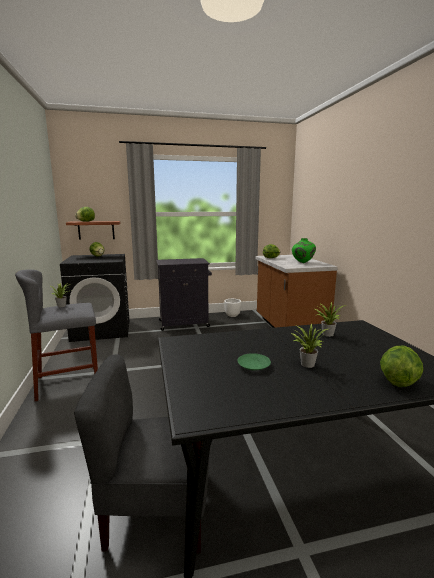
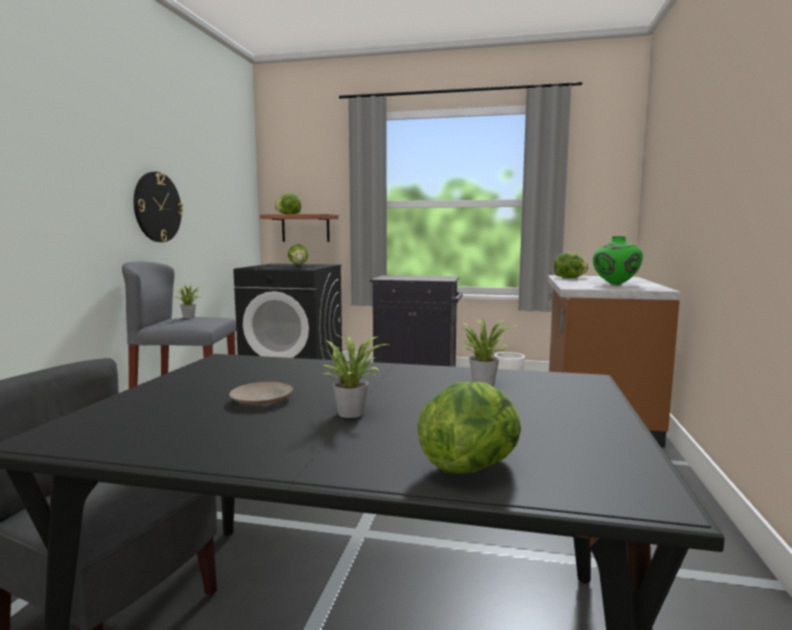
camera: 25 degrees right, 5 degrees down
green plate [238,353,271,370] -> beige plate [229,382,293,405]
none -> wall clock [134,172,183,242]

